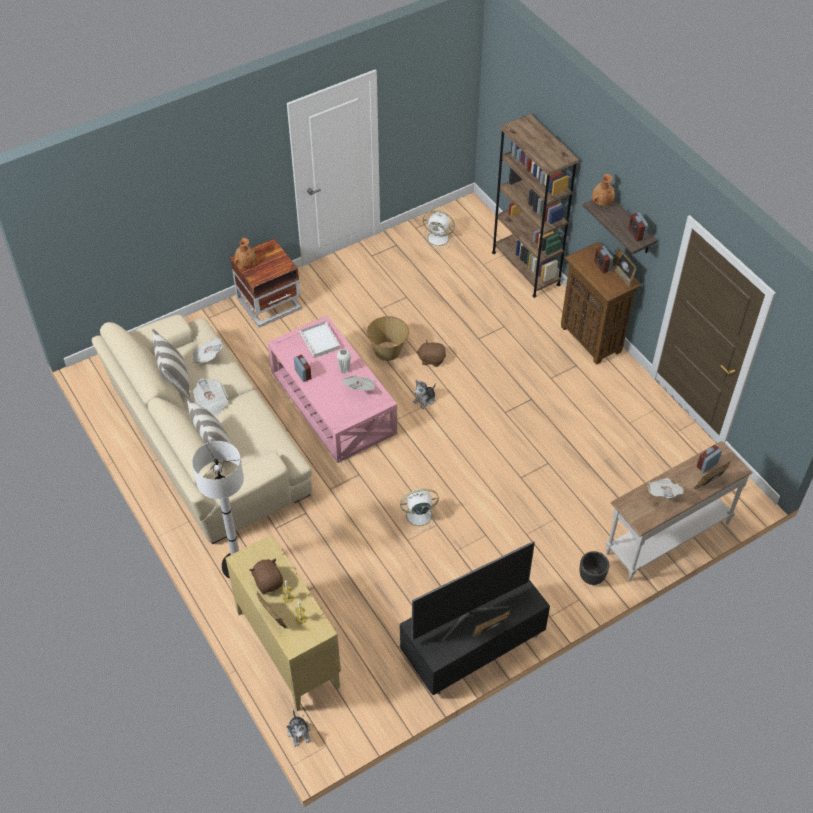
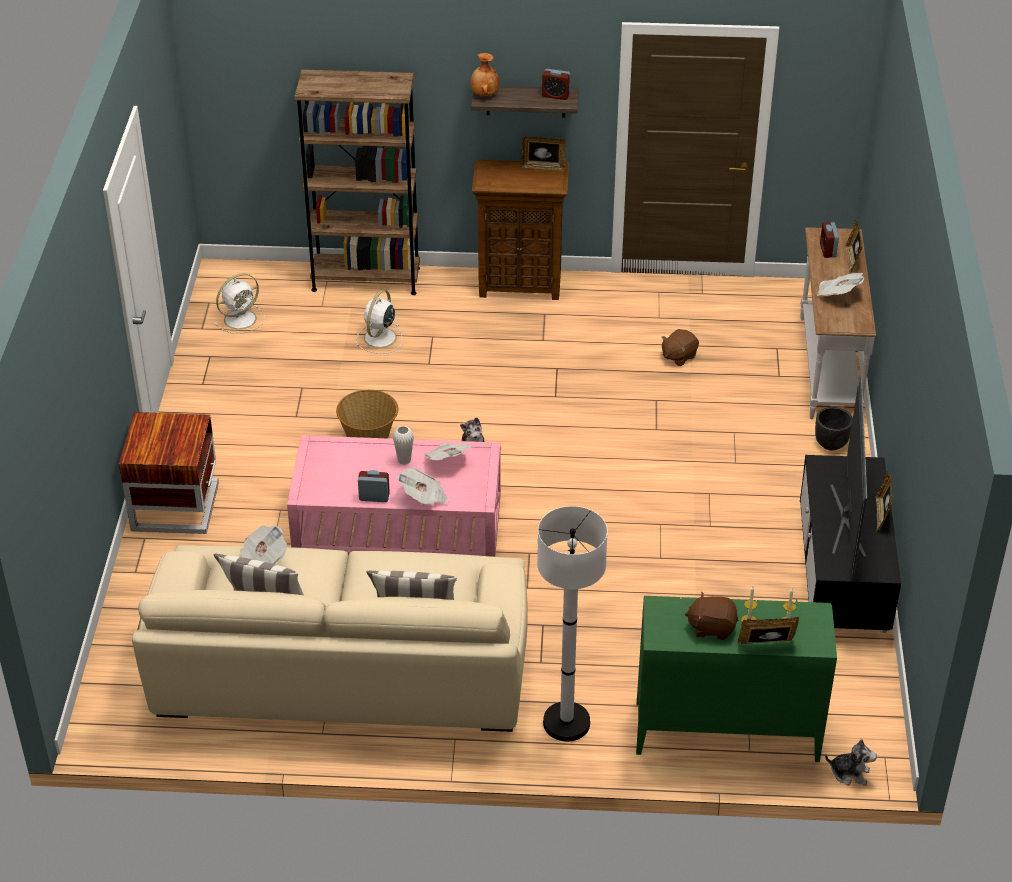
camera: 55 degrees left, 10 degrees down
newspaper [193,378,229,416] -> newspaper moved to [397,468,449,505]
beige dresser [226,535,341,712] -> green dresser [636,596,837,762]
brown vase [234,238,257,267] -> none
white tray [299,321,340,358] -> none
white fan [399,489,440,532] -> white fan moved to [356,290,402,354]
brown plush toy [417,340,446,367] -> brown plush toy moved to [662,329,699,366]
alarm clock [594,246,613,273] -> none

